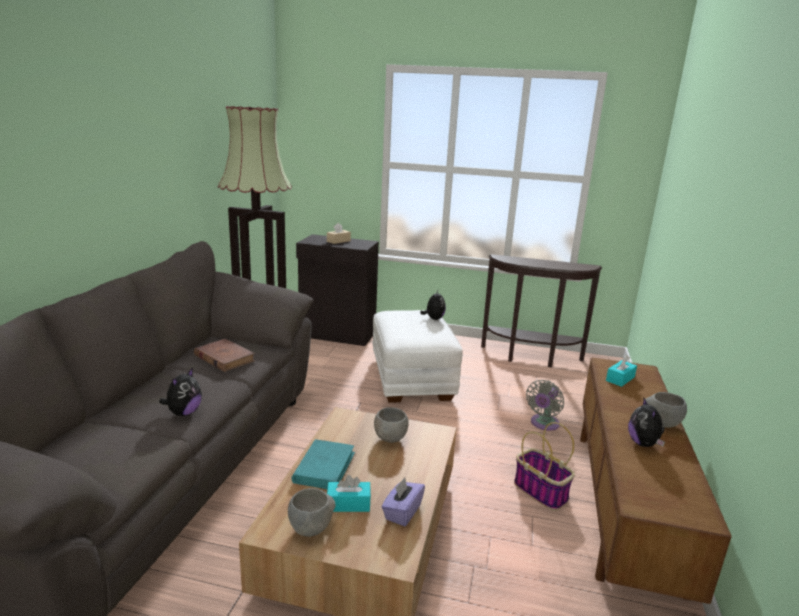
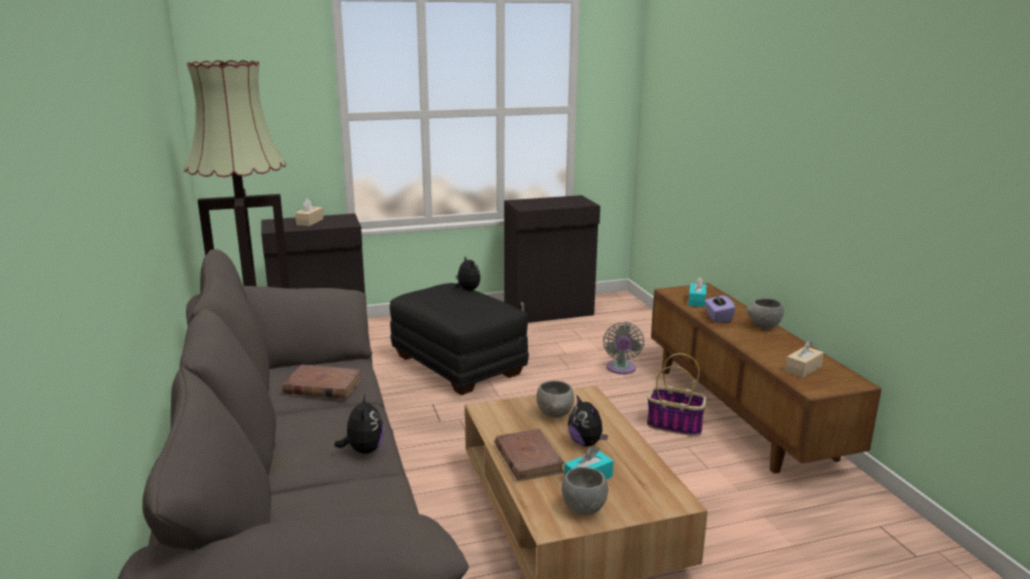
camera: 30 degrees left, 0 degrees up
turquoise book [291,439,355,489] -> brown book [495,429,564,482]
white ottoman [373,310,462,403] -> black ottoman [390,283,529,395]
purple tissue box [382,477,425,526] -> purple tissue box moved to [705,293,736,323]
brown console table [481,254,602,367] -> black cabinet [504,195,600,323]
plush toy [628,398,665,447] -> plush toy moved to [568,396,608,446]
none -> beige tissue box [785,340,824,378]

